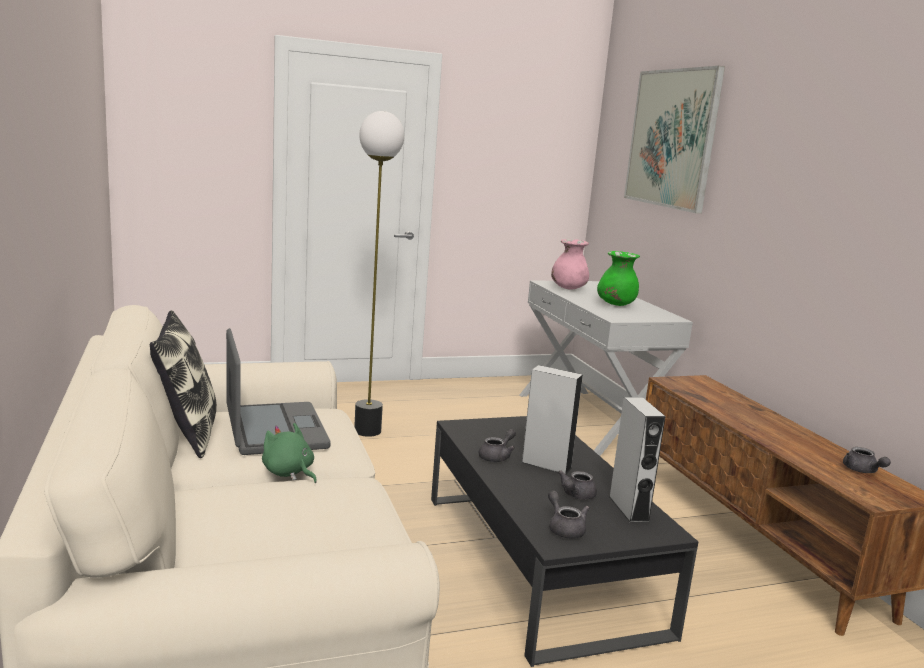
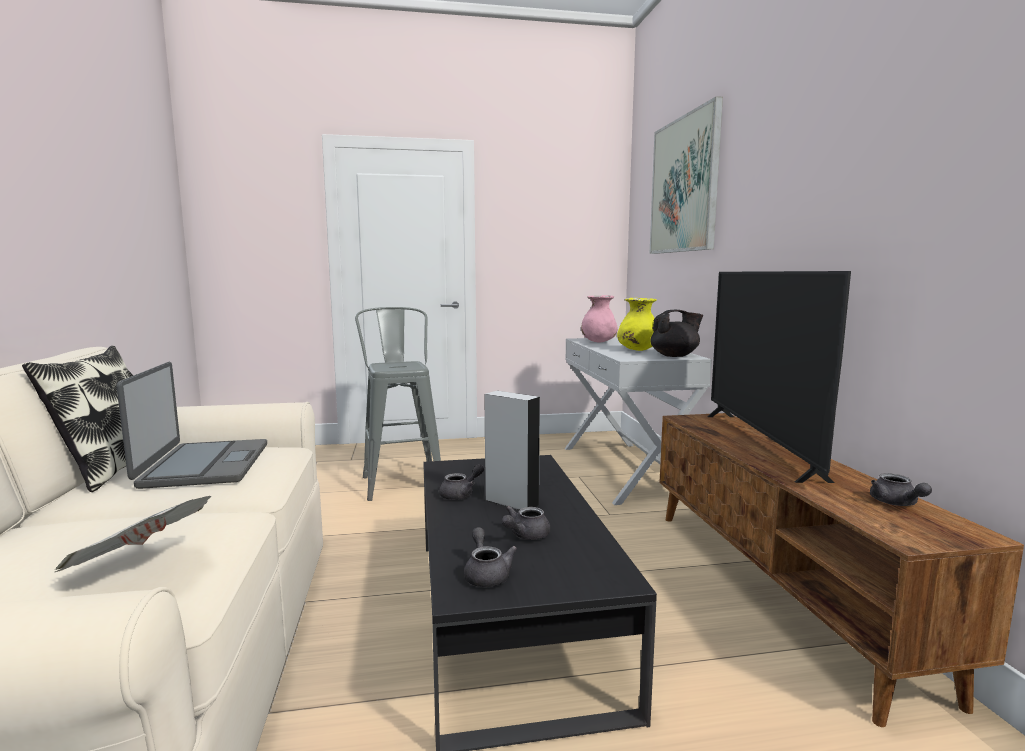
camera: 10 degrees right, 5 degrees down
green plush toy [262,423,317,483] -> none
floor lamp [354,111,404,437] -> grey stool [355,307,441,501]
green vase [597,251,640,306] -> yellow vase [617,298,657,351]
grey speaker [609,397,666,522] -> none
none -> newspaper [55,496,212,572]
none -> black teapot [650,310,703,357]
none -> television [707,271,851,483]

